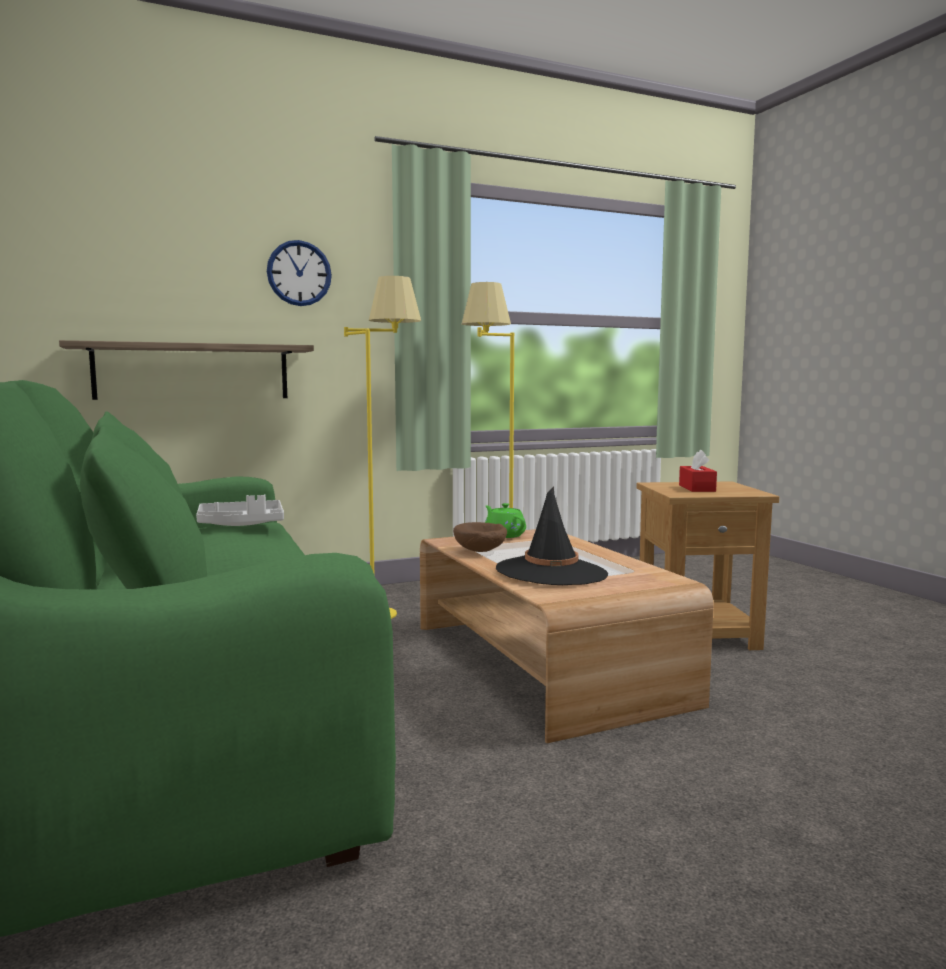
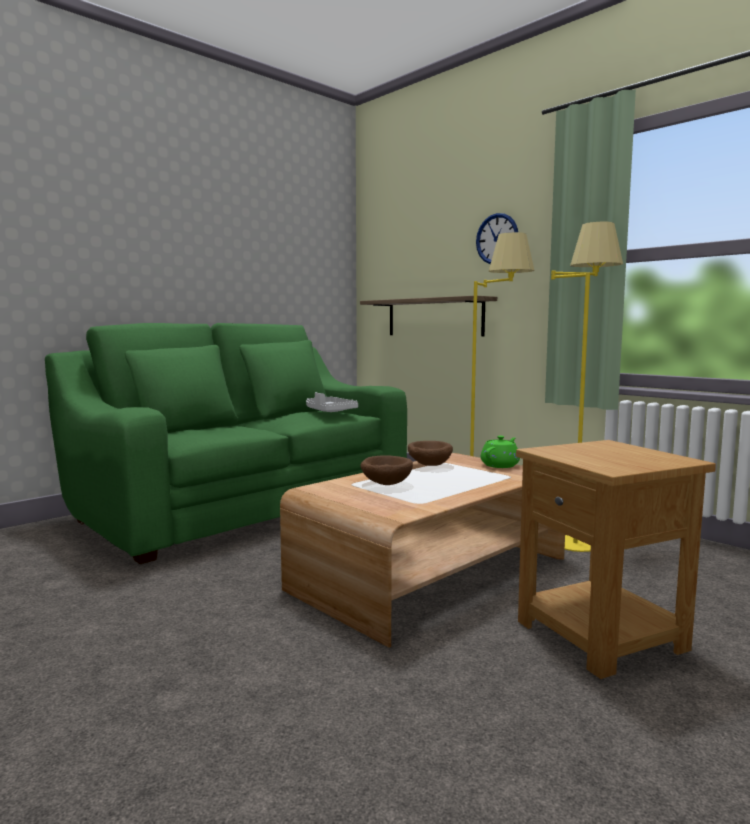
camera: 70 degrees right, 0 degrees up
black hat [496,487,608,585] -> brown bowl [361,456,413,485]
red tissue box [679,449,717,492] -> none

